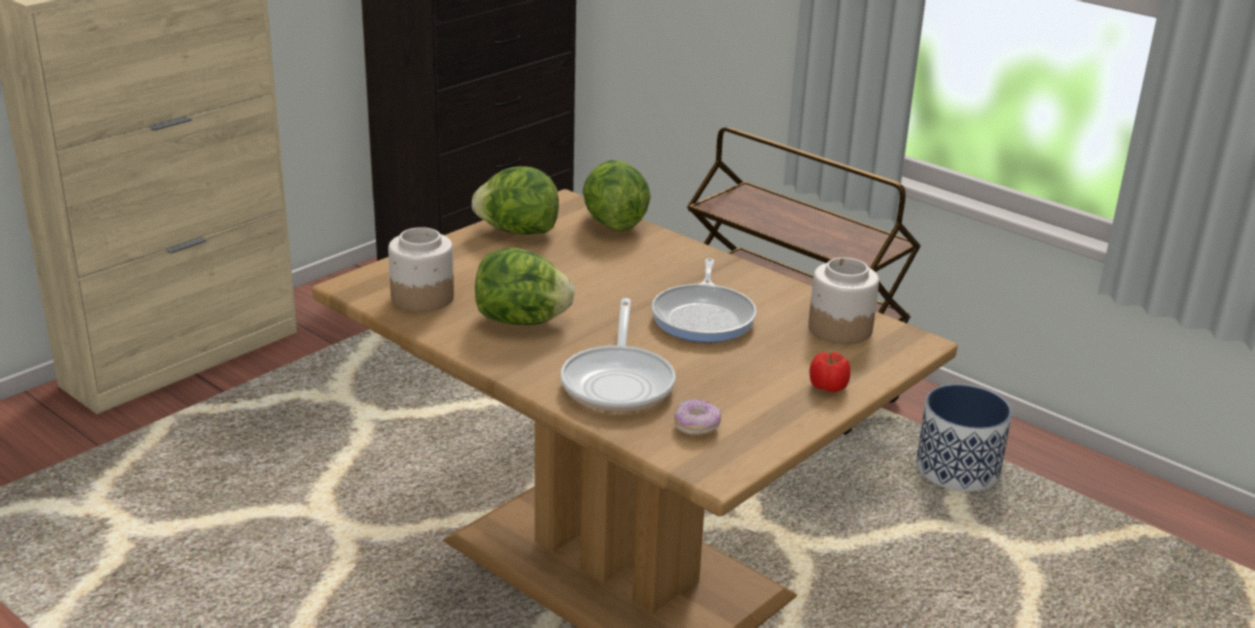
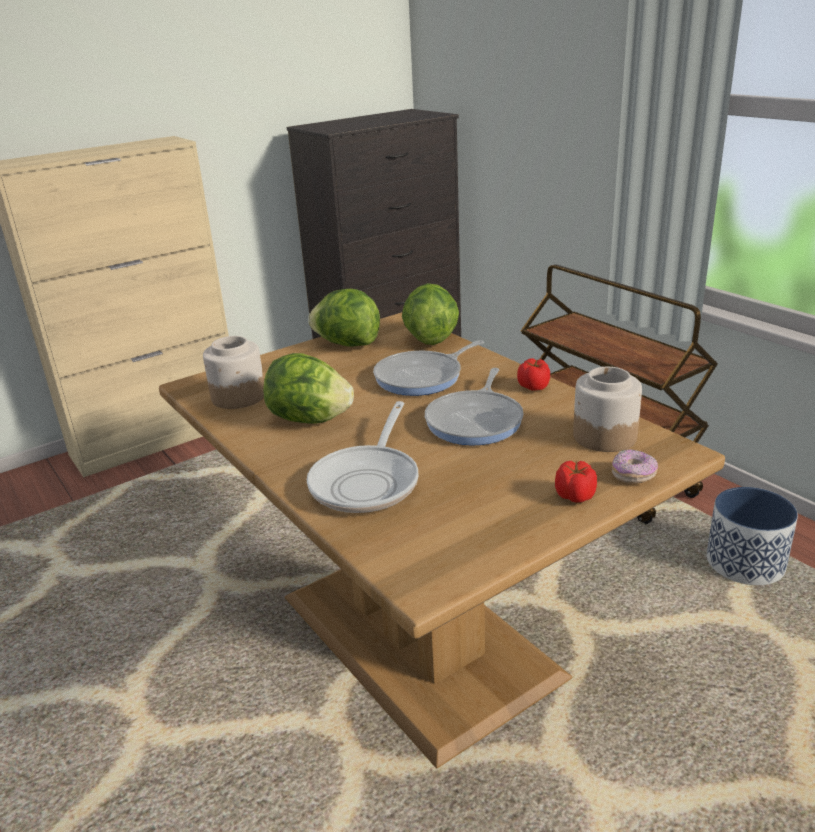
camera: 15 degrees right, 0 degrees up
donut [674,399,721,436] -> donut moved to [612,449,658,484]
none -> frying pan [373,340,484,396]
none -> tomato [517,358,550,391]

